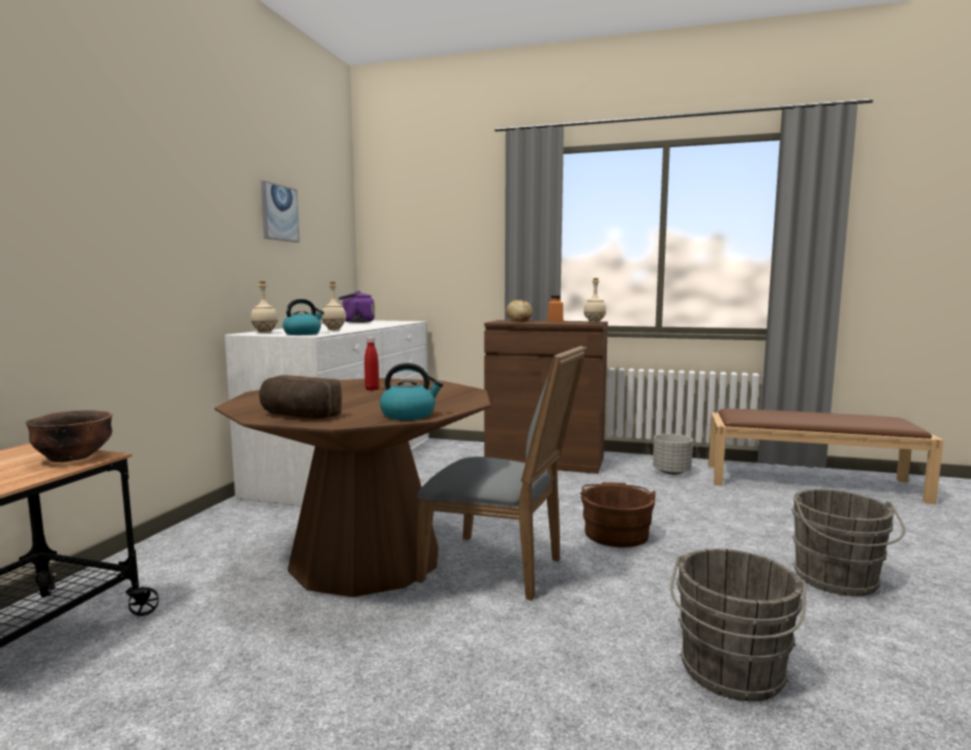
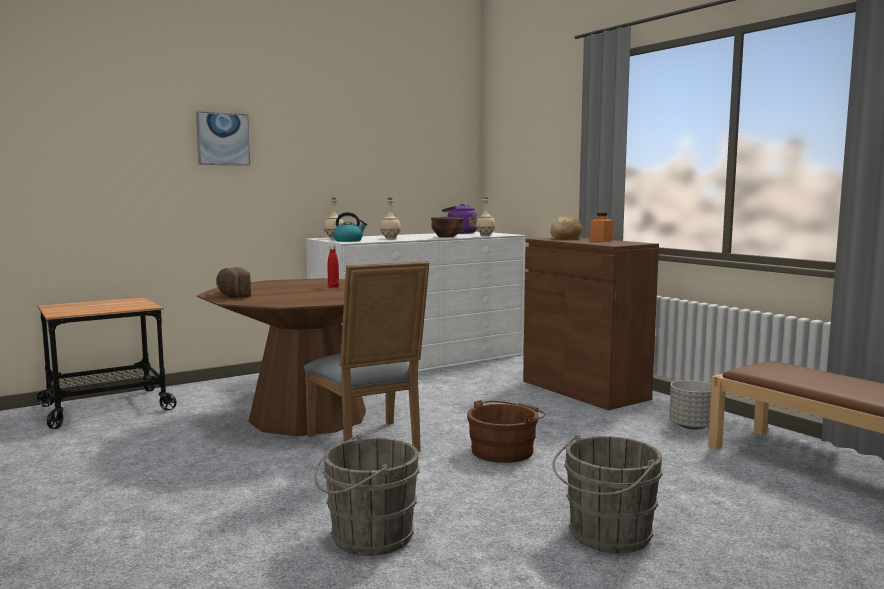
camera: 40 degrees right, 0 degrees up
brown bowl [26,410,112,462] -> brown bowl moved to [431,217,464,237]
picture [261,181,300,243] -> picture moved to [196,111,250,166]
kettle [380,363,443,420] -> none
beige bottle [584,278,606,323] -> beige bottle moved to [476,197,495,236]

